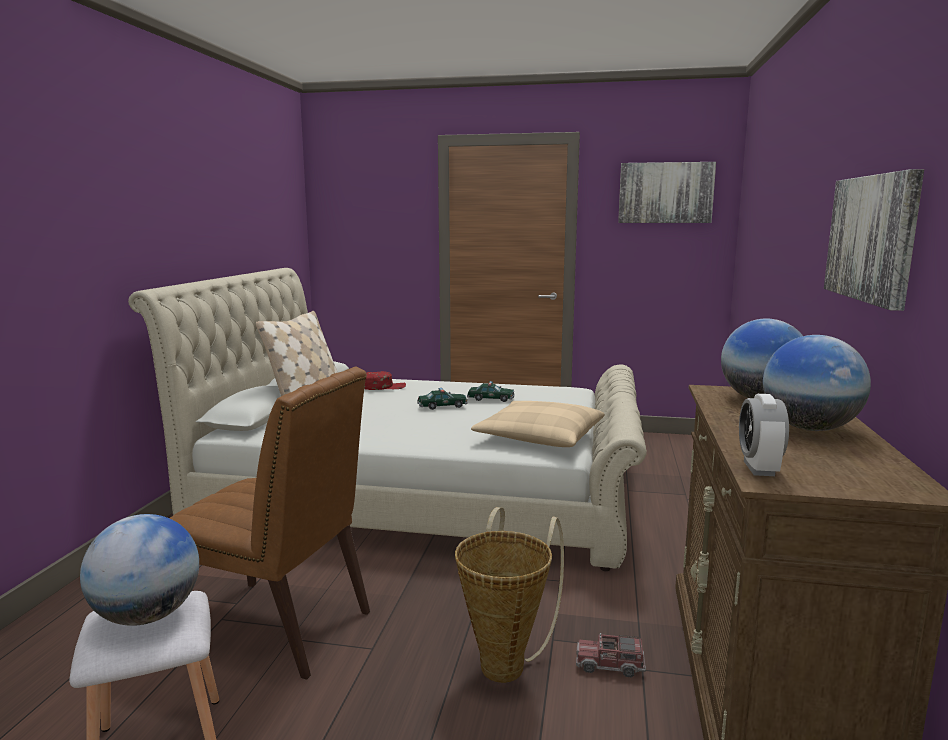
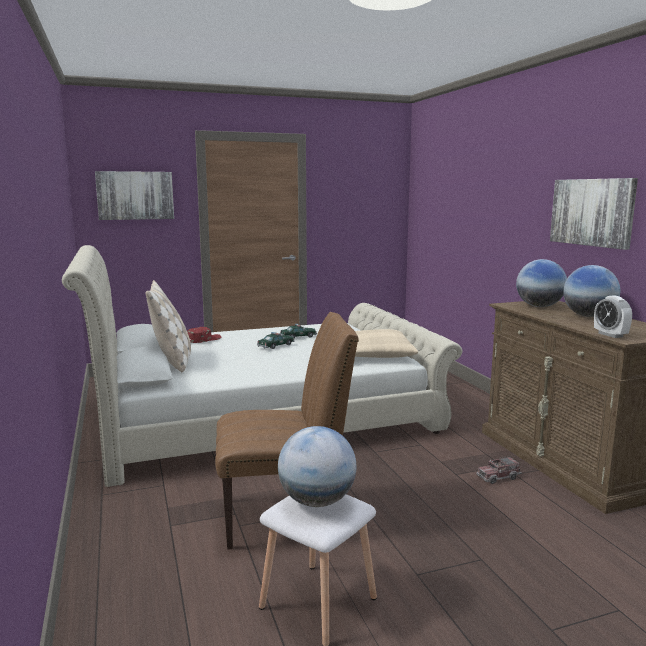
camera: 30 degrees left, 0 degrees up
basket [455,507,564,683] -> none
picture [618,162,716,223] -> picture moved to [95,171,174,220]

